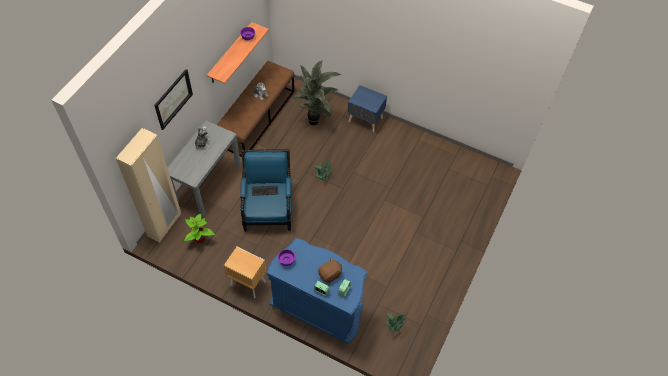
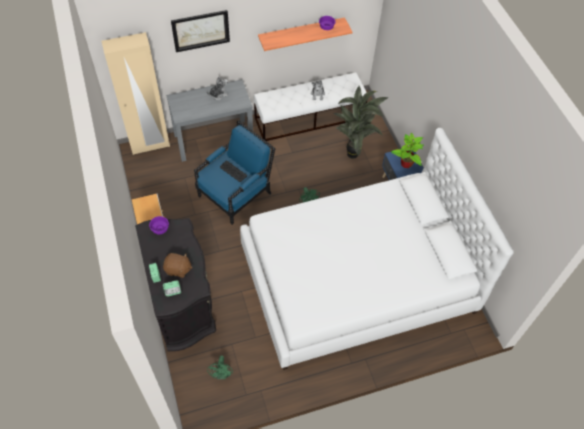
camera: 45 degrees right, 0 degrees up
potted plant [184,213,215,243] -> potted plant moved to [391,133,424,168]
brown bench [217,61,294,157] -> white bench [253,72,368,141]
blue dresser [266,238,368,344] -> black dresser [135,218,216,351]
none -> white bed [240,128,514,370]

